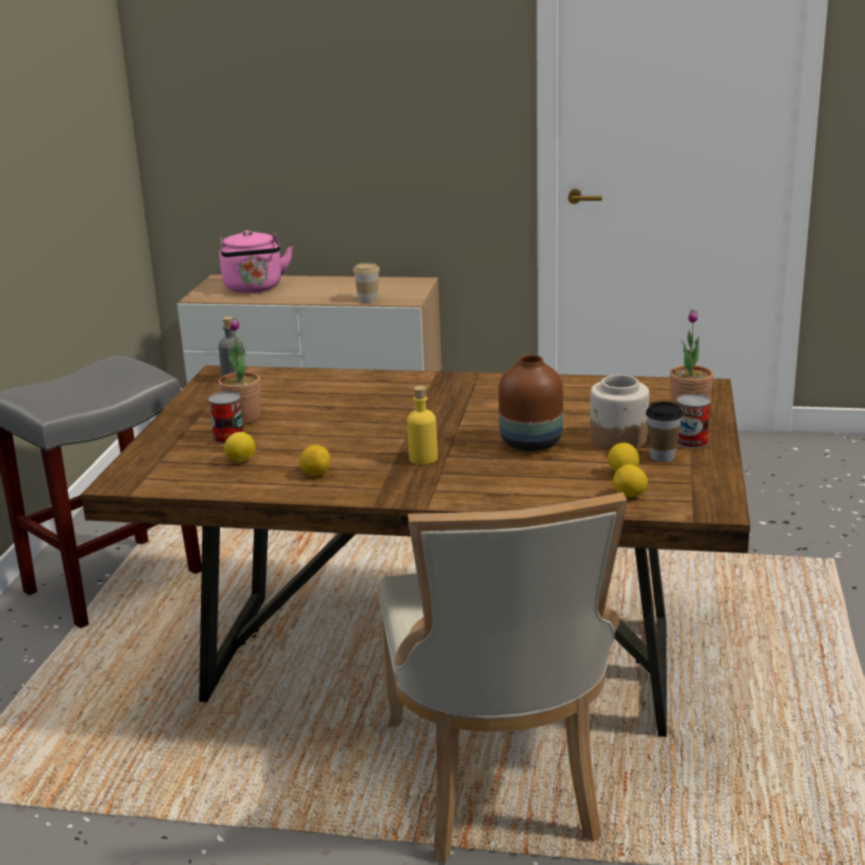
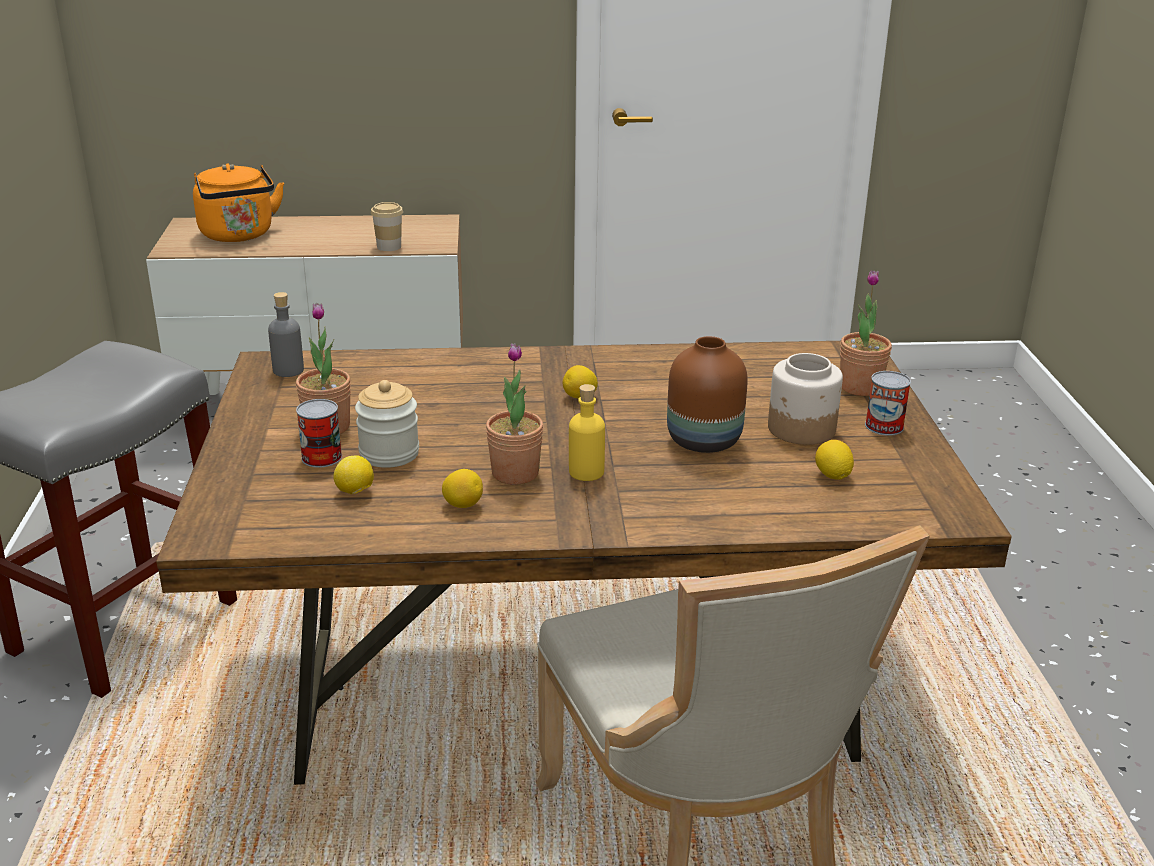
camera: 15 degrees left, 5 degrees up
pink kettle [219,230,293,293] -> orange kettle [193,163,284,242]
lemon [613,464,648,497] -> lemon moved to [563,365,598,399]
cup [646,401,683,462] -> none
none -> jar [355,380,419,468]
none -> potted plant [486,343,544,485]

